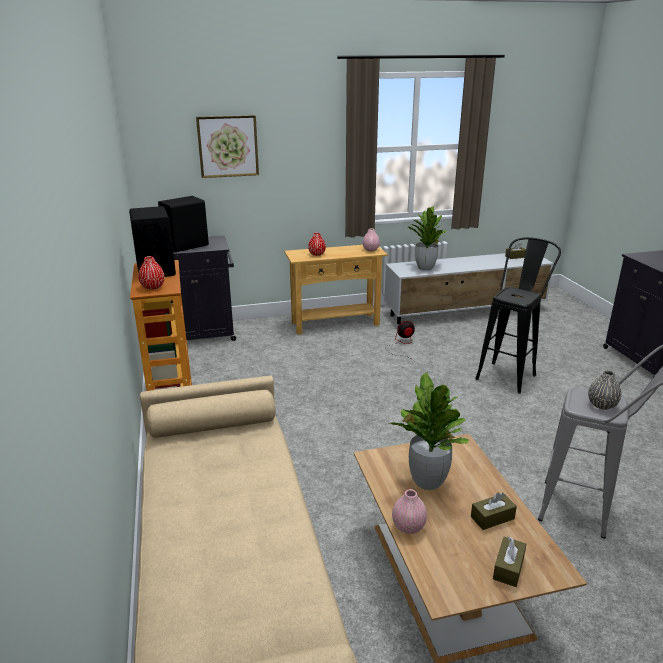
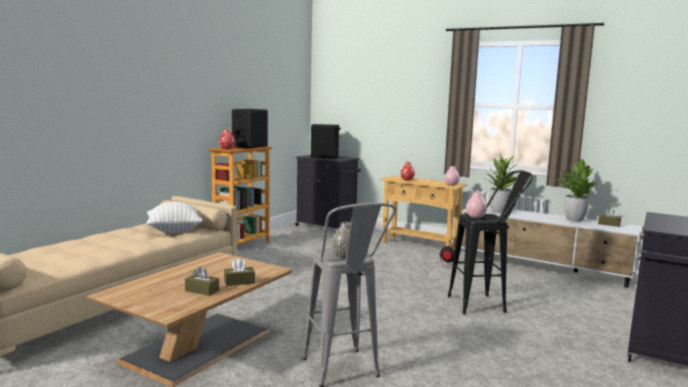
camera: 45 degrees right, 15 degrees down
picture [196,115,259,178] -> none
potted plant [390,371,469,490] -> potted plant moved to [556,159,596,222]
pink vase [392,489,427,534] -> pink vase moved to [466,192,487,218]
brown tissue box [493,536,526,587] -> brown tissue box moved to [224,258,255,286]
none -> white pillow [146,202,203,233]

